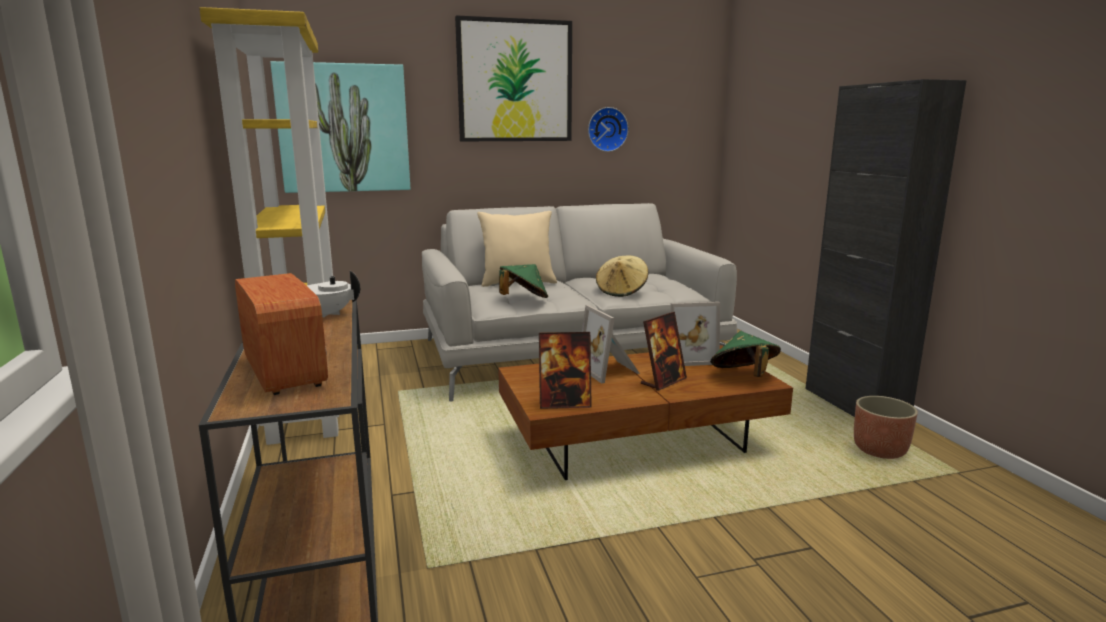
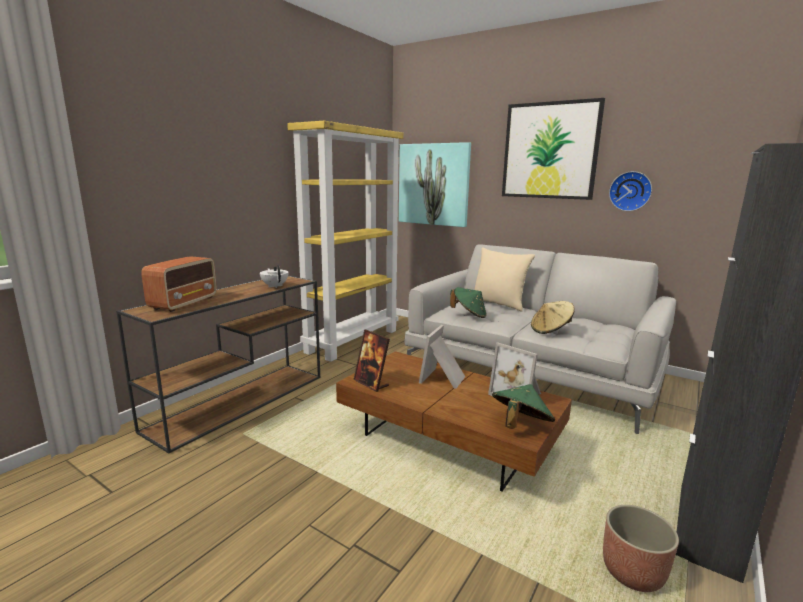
camera: 50 degrees right, 0 degrees up
picture frame [641,312,687,391] -> none

